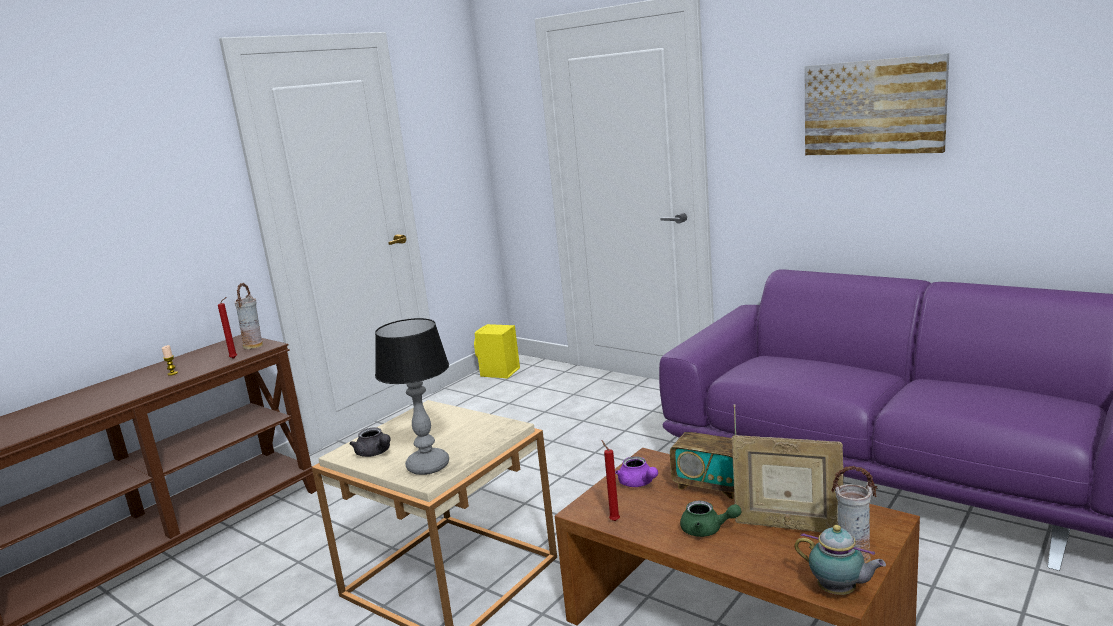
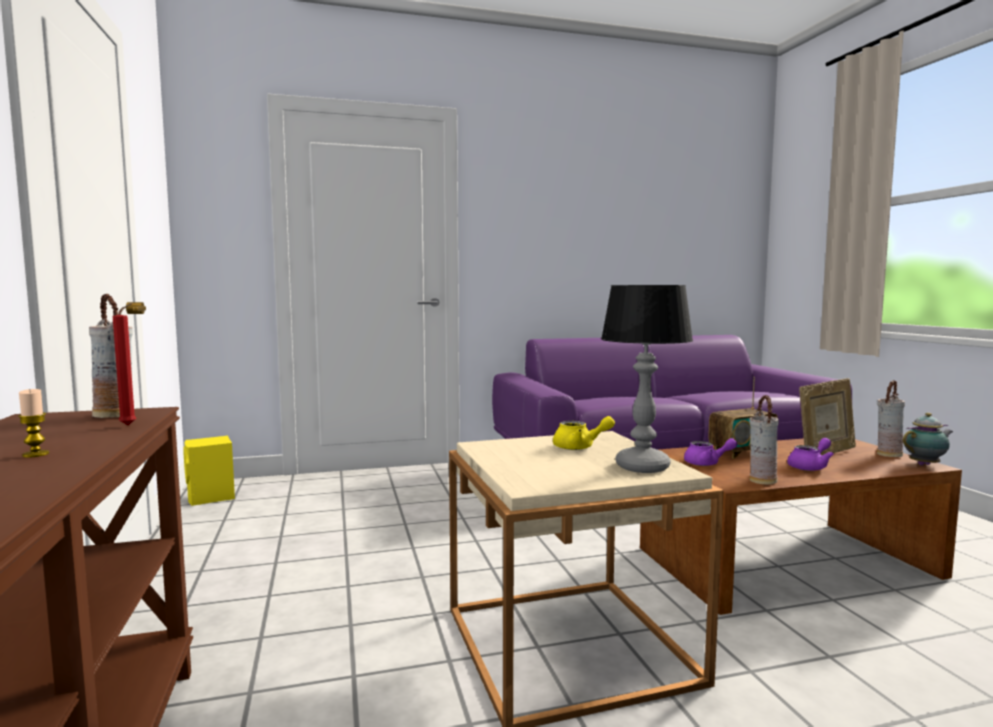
camera: 55 degrees left, 10 degrees down
grey teapot [349,427,391,457] -> none
red candle [602,441,620,521] -> vase [749,395,779,485]
green teapot [680,501,741,537] -> purple teapot [787,438,834,471]
picture [804,53,949,155] -> none
none -> yellow teapot [553,416,615,450]

